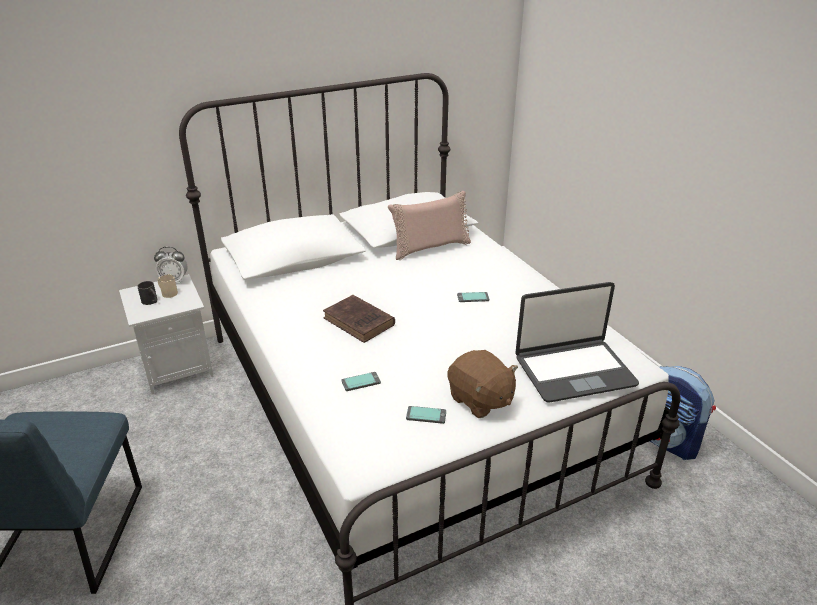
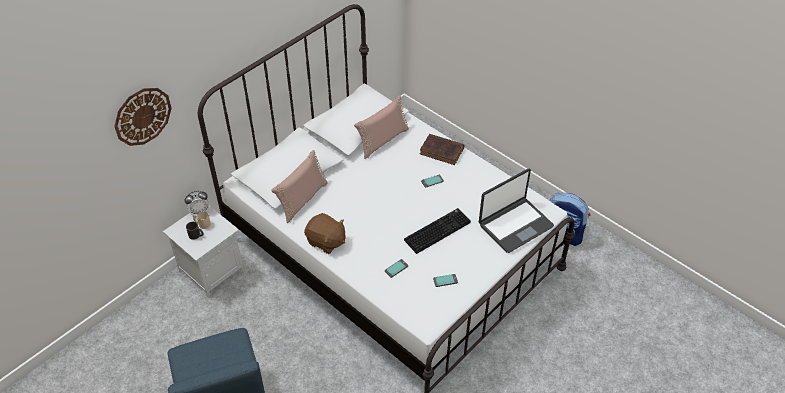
camera: 20 degrees left, 15 degrees up
brown book [323,295,395,343] -> brown book moved to [420,134,464,165]
brown plush toy [447,350,518,418] -> brown plush toy moved to [304,213,345,254]
none -> wall clock [114,88,172,146]
none -> beige pillow [272,150,328,223]
none -> keyboard [404,208,471,254]

